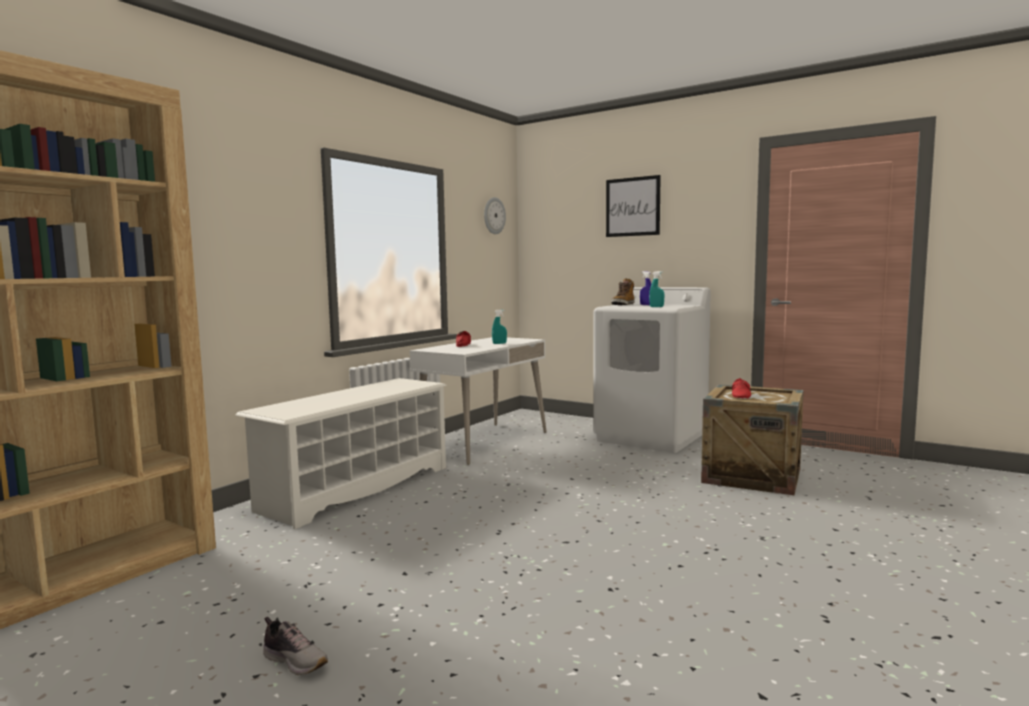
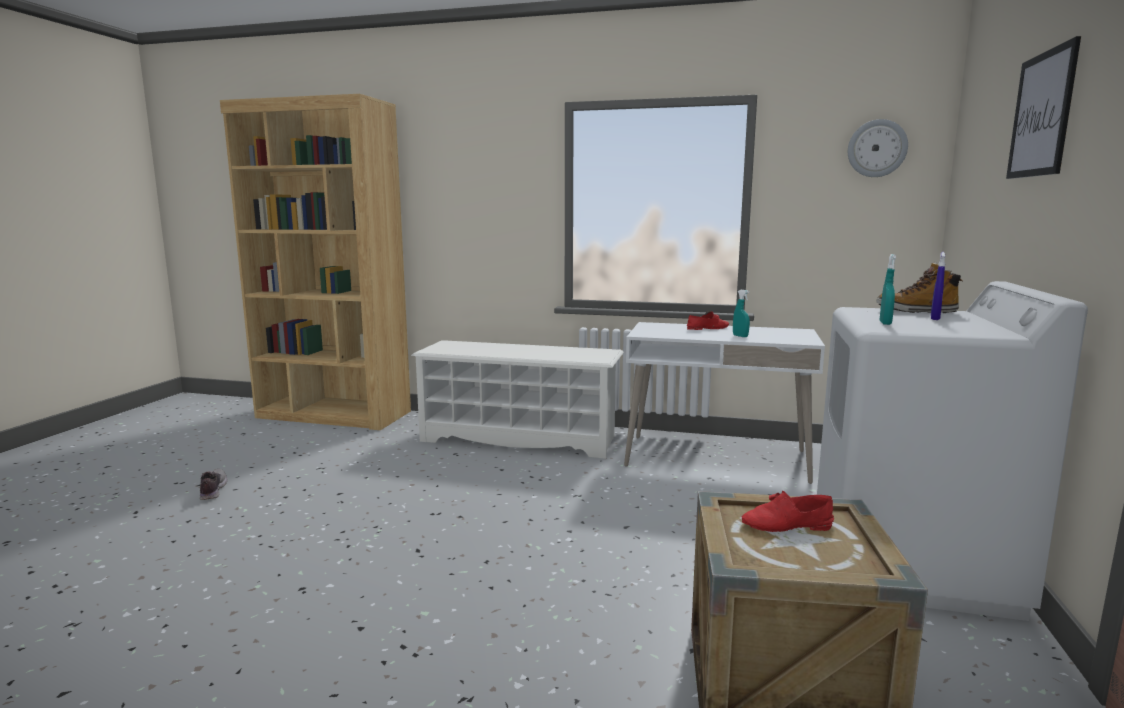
camera: 70 degrees right, 5 degrees up
shoe [263,617,328,675] -> shoe turned 150 degrees clockwise [200,469,227,500]

